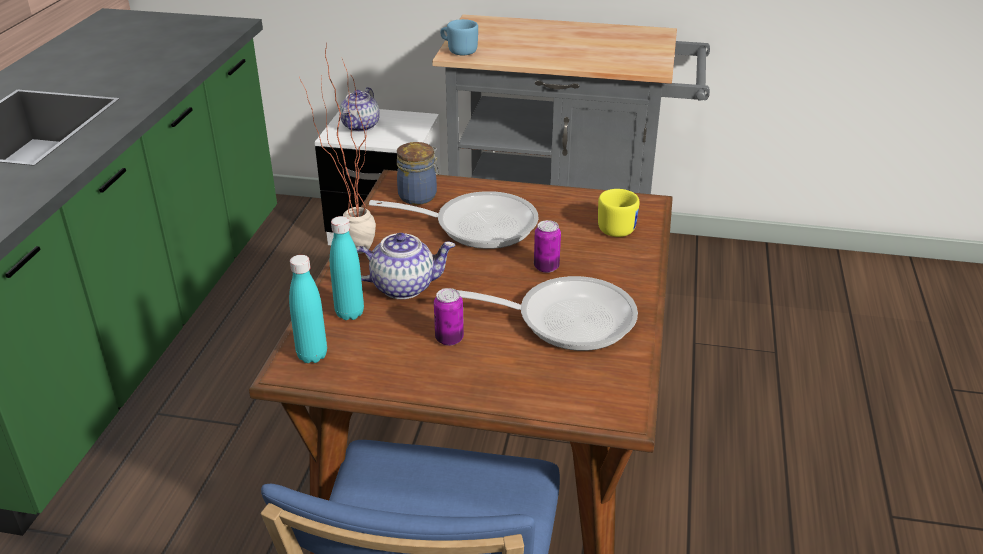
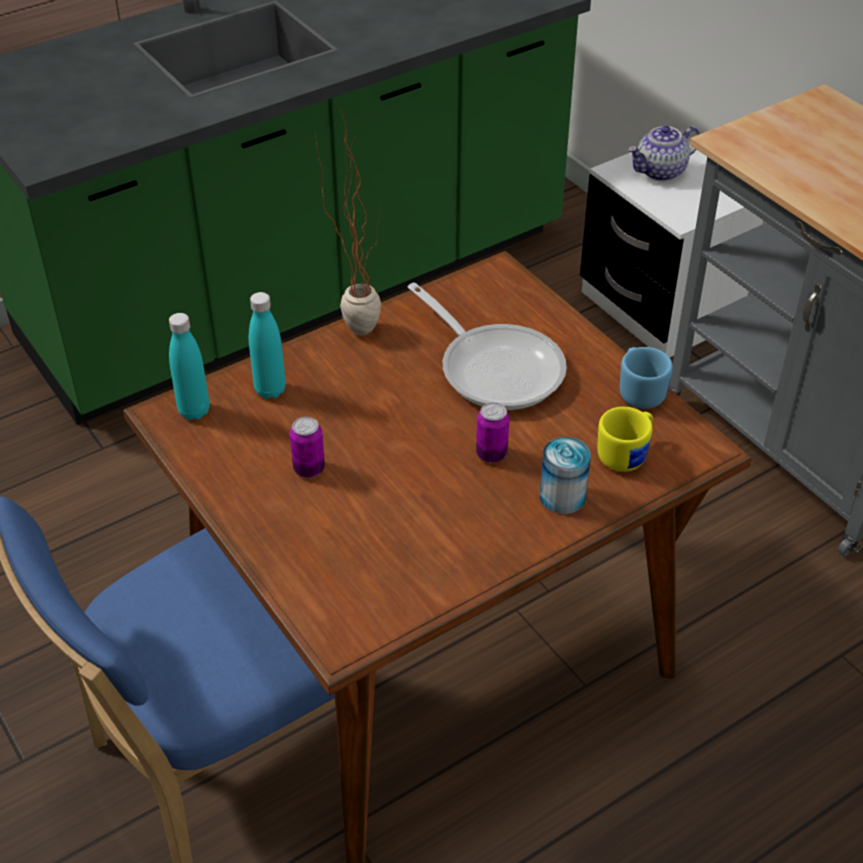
camera: 45 degrees right, 10 degrees up
teapot [356,233,455,299] -> none
jar [397,142,439,205] -> none
blue mug [440,19,478,55] -> blue mug moved to [620,347,673,409]
frying pan [457,276,638,351] -> none
none -> can [540,437,591,514]

